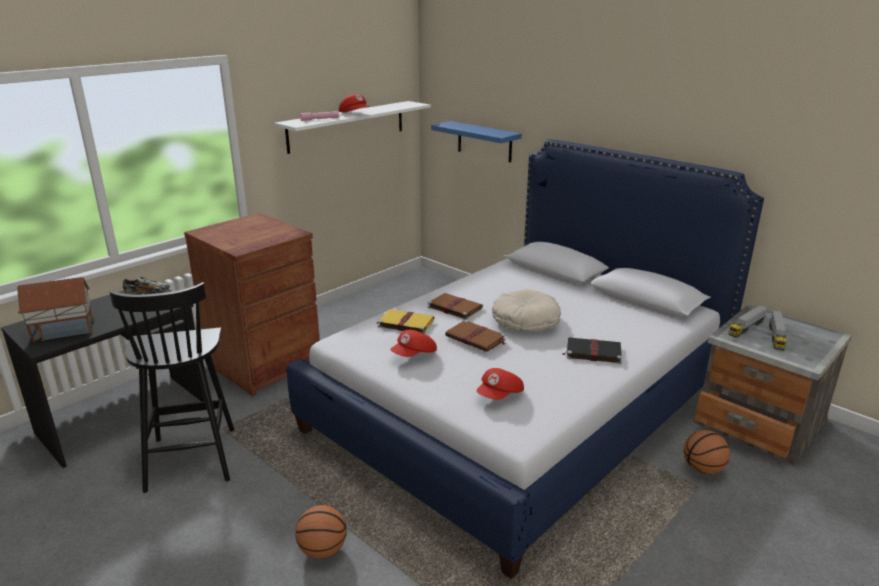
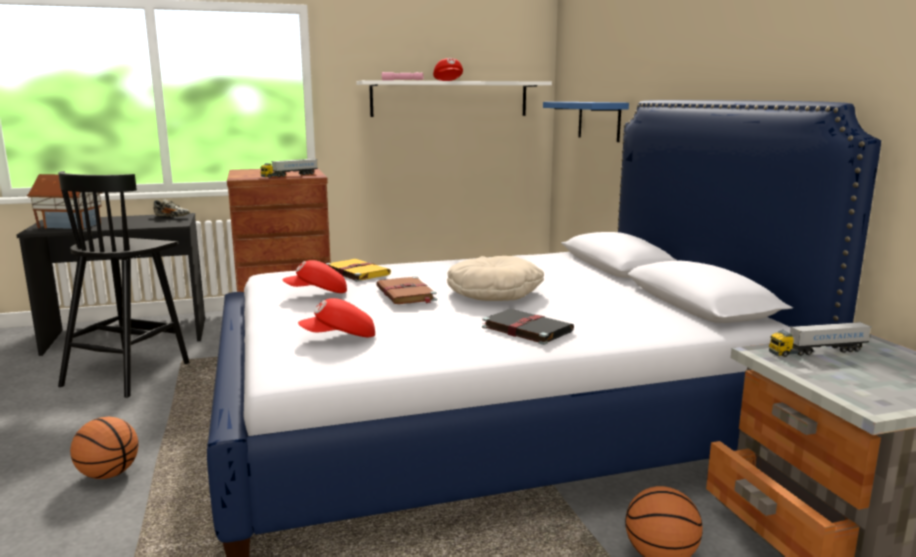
camera: 30 degrees right, 10 degrees down
brown book [428,293,483,320] -> none
toy truck [769,310,787,351] -> toy truck moved to [260,159,318,178]

